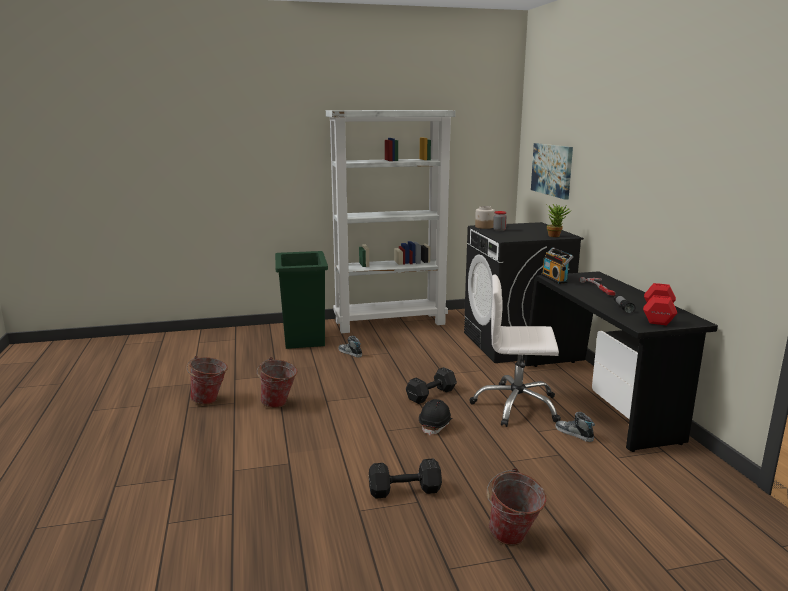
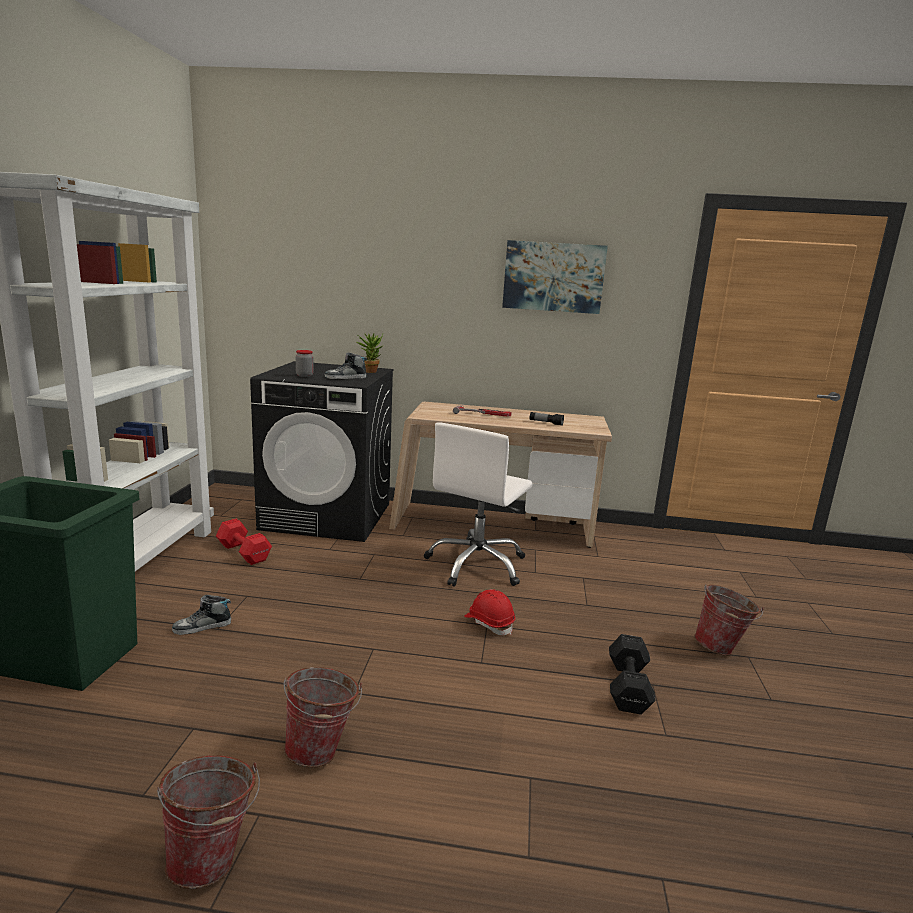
camera: 70 degrees left, 0 degrees up
black dumbbell [406,367,457,404] -> none
black hard hat [419,399,452,436] -> red hard hat [464,589,515,635]
jar [475,206,495,229] -> none
black desk [524,271,718,452] -> beige desk [389,402,612,548]
picture [531,143,573,200] -> picture moved to [502,240,608,314]
radio [541,247,574,284] -> none
shoe [555,412,595,442] -> shoe moved to [325,353,367,379]
red dumbbell [643,283,677,325] -> red dumbbell moved to [216,519,272,565]

